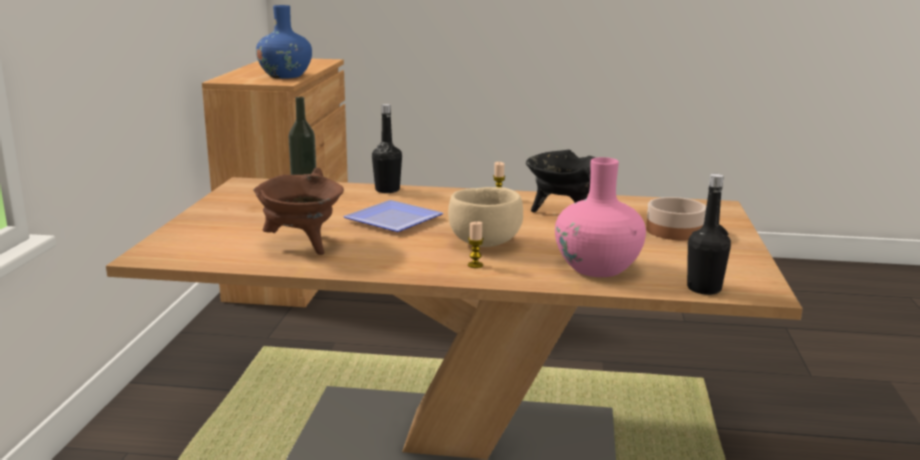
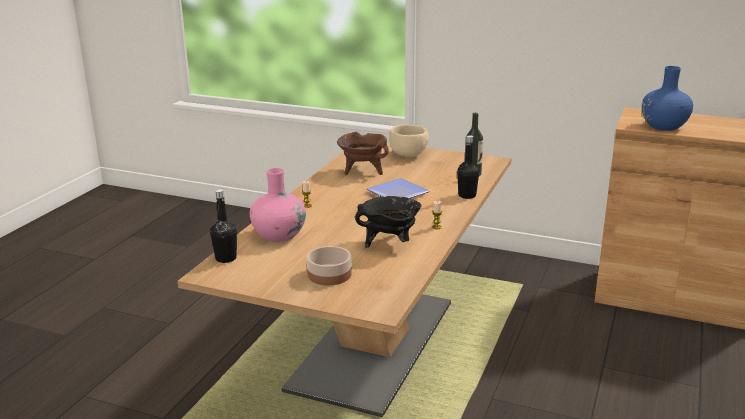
camera: 105 degrees right, 5 degrees up
beige bowl [448,187,523,247] -> beige bowl moved to [389,125,429,157]

